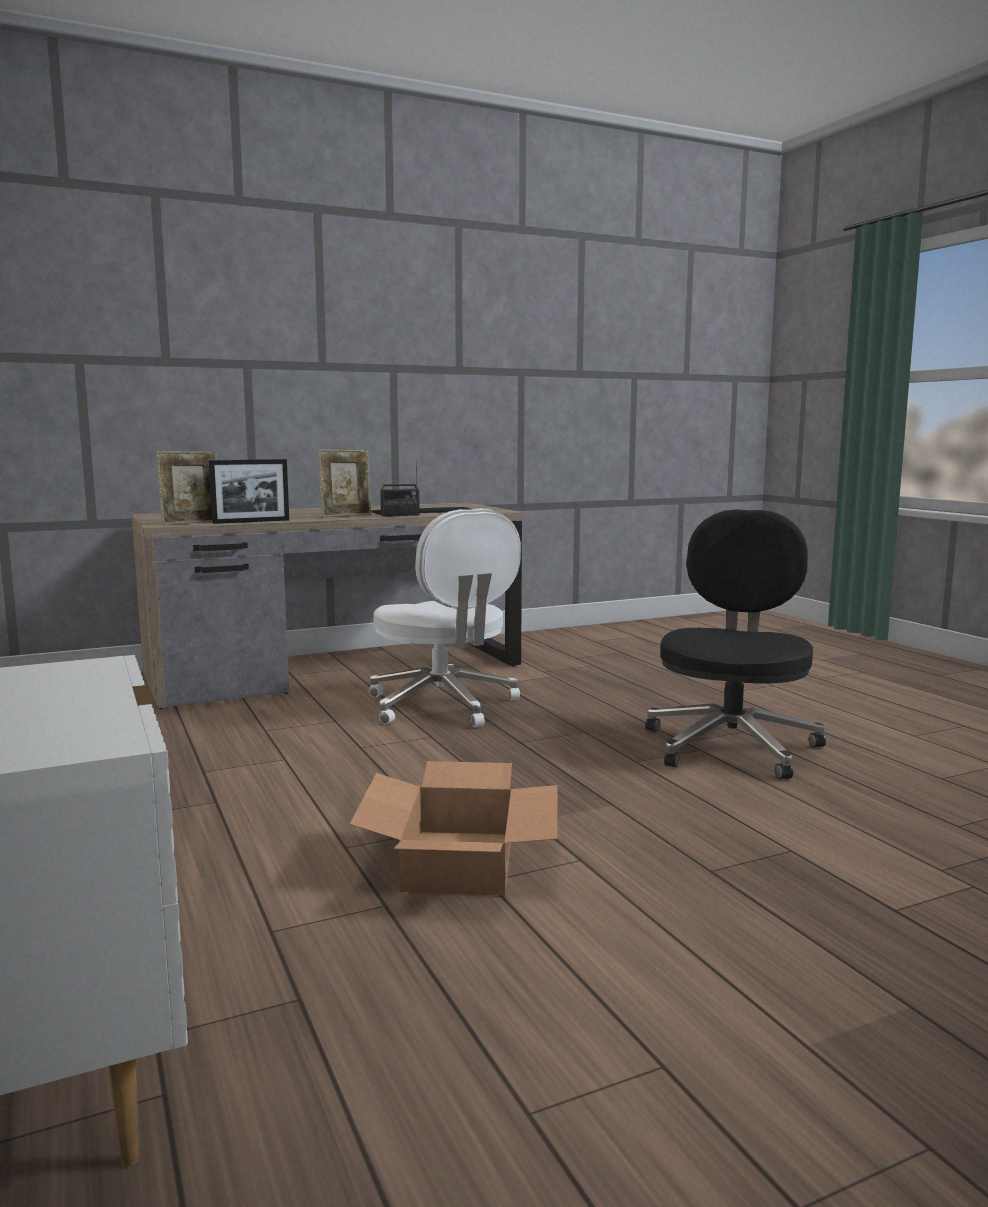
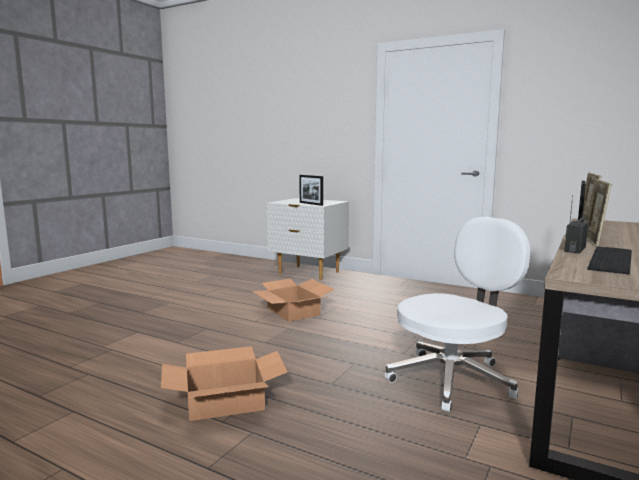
camera: 145 degrees right, 0 degrees up
white office chair [369,508,521,727] -> white office chair turned 120 degrees clockwise [385,217,530,412]
black office chair [645,509,826,779] -> cardboard box [161,346,287,421]
none -> picture frame [299,175,323,206]

